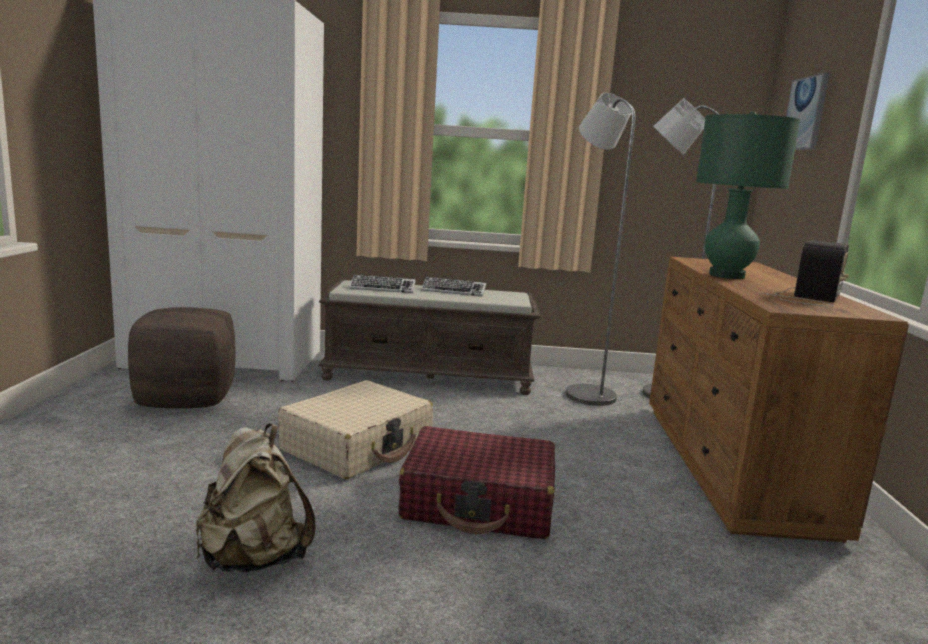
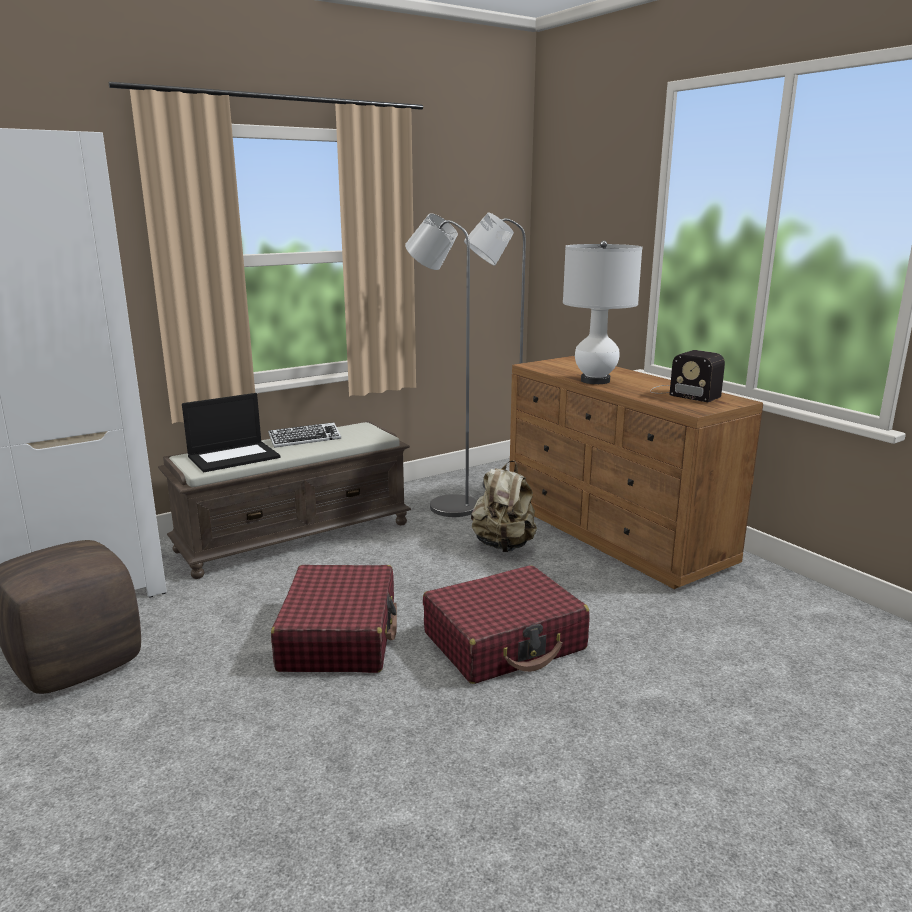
camera: 35 degrees left, 5 degrees up
beige backpack [196,423,315,572] -> beige backpack moved to [471,460,537,552]
beige suitcase [278,380,433,479] -> red suitcase [271,565,397,673]
keyboard [350,275,416,293] -> laptop [182,393,280,472]
green table lamp [696,111,800,279] -> white table lamp [563,241,642,384]
radio [763,240,849,307] -> radio turned 135 degrees clockwise [650,350,725,402]
picture [786,72,830,150] -> none

